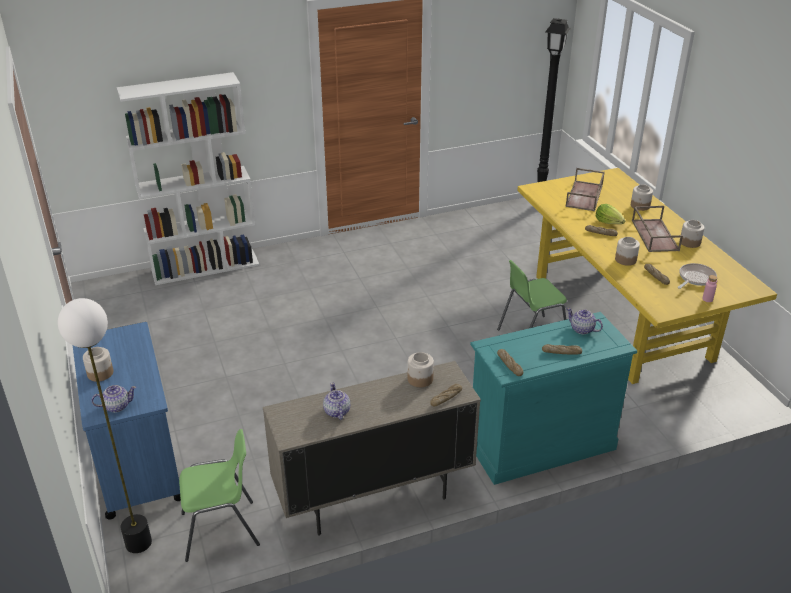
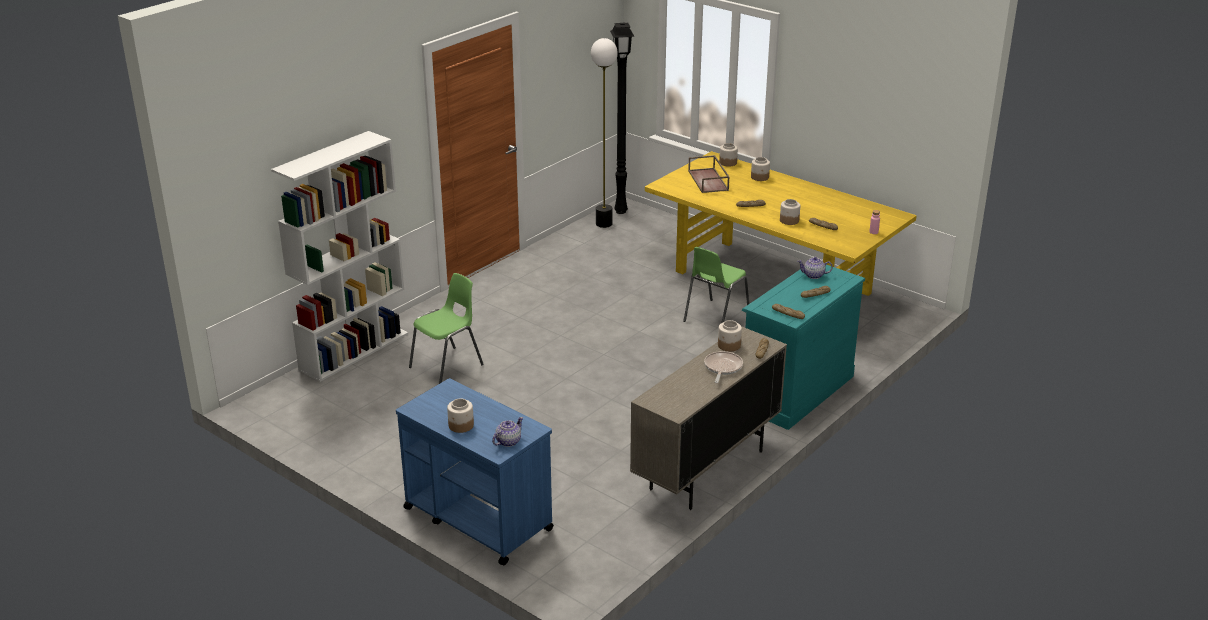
camera: 30 degrees left, 5 degrees down
floor lamp [58,298,152,553] -> floor lamp moved to [591,38,618,228]
green chair [179,429,260,562] -> green chair moved to [409,273,484,384]
teapot [323,383,350,420] -> none
lettuce [596,204,625,224] -> none
brown tray [632,206,683,252] -> none
frying pan [677,263,717,289] -> frying pan moved to [704,351,743,383]
jar [681,220,705,248] -> jar moved to [719,143,738,166]

